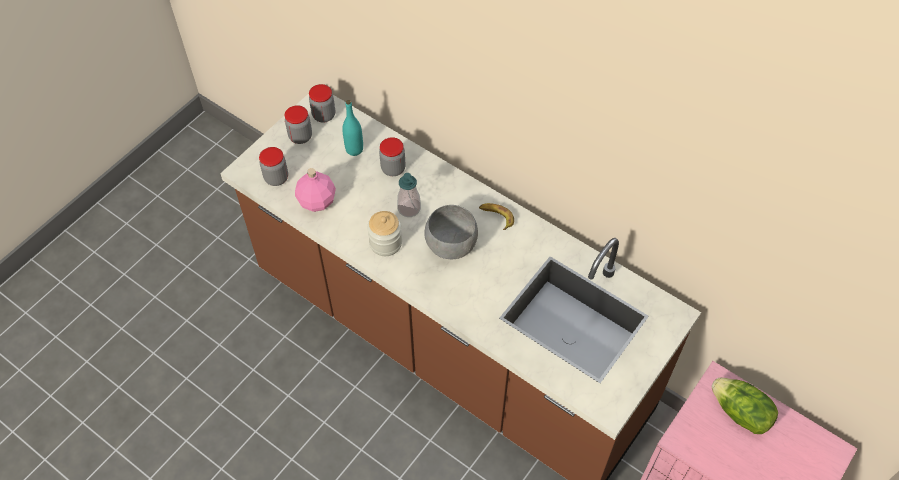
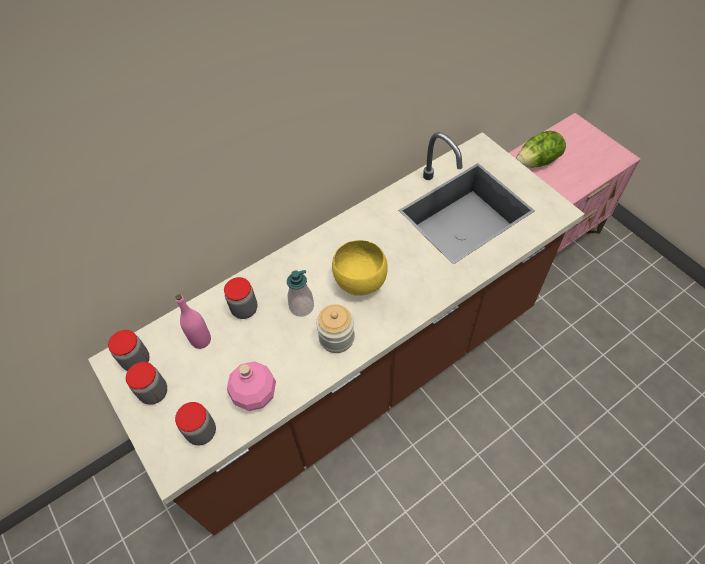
camera: 70 degrees left, 0 degrees up
turquoise bottle [342,100,363,156] -> pink bottle [176,294,211,349]
grey bowl [424,205,478,259] -> yellow bowl [332,240,388,296]
banana [479,203,514,230] -> none

